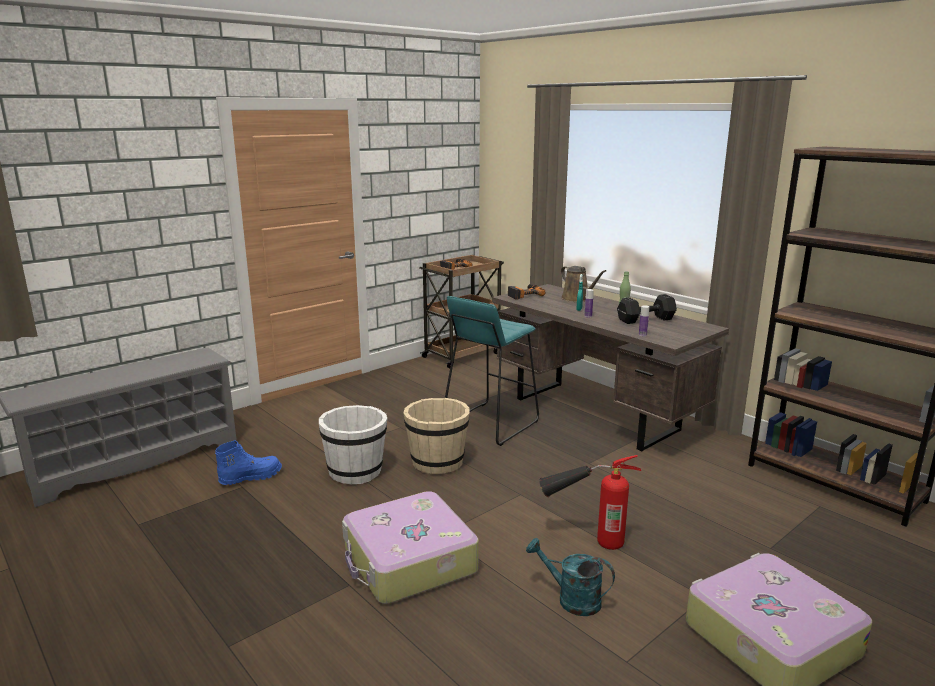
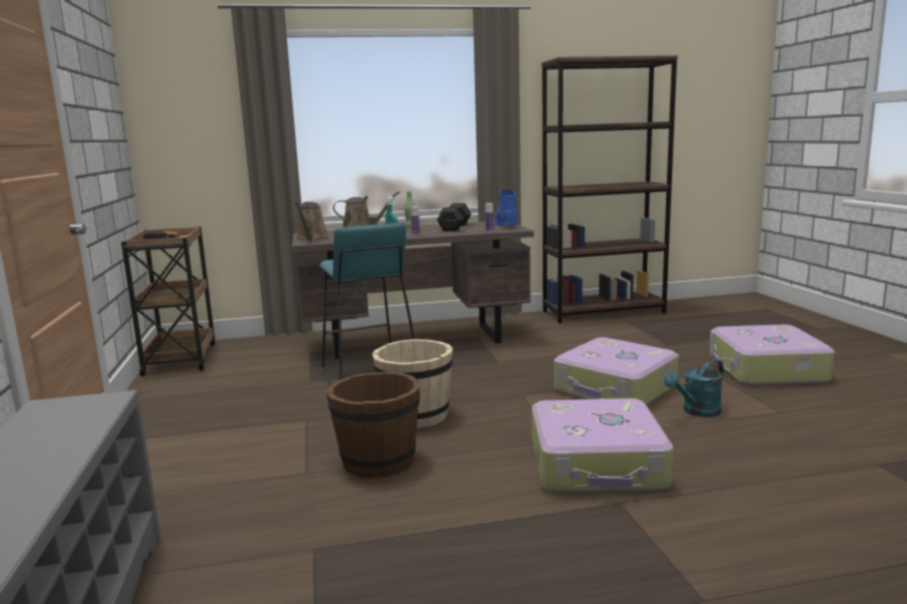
camera: 60 degrees left, 5 degrees down
blue boot [215,440,282,485] -> blue boot moved to [495,190,517,226]
white bucket [319,405,387,484] -> brown bucket [326,372,420,478]
power drill [508,284,545,300] -> brown watering can [295,202,329,242]
fire extinguisher [539,455,641,550] -> suitcase [554,337,679,405]

